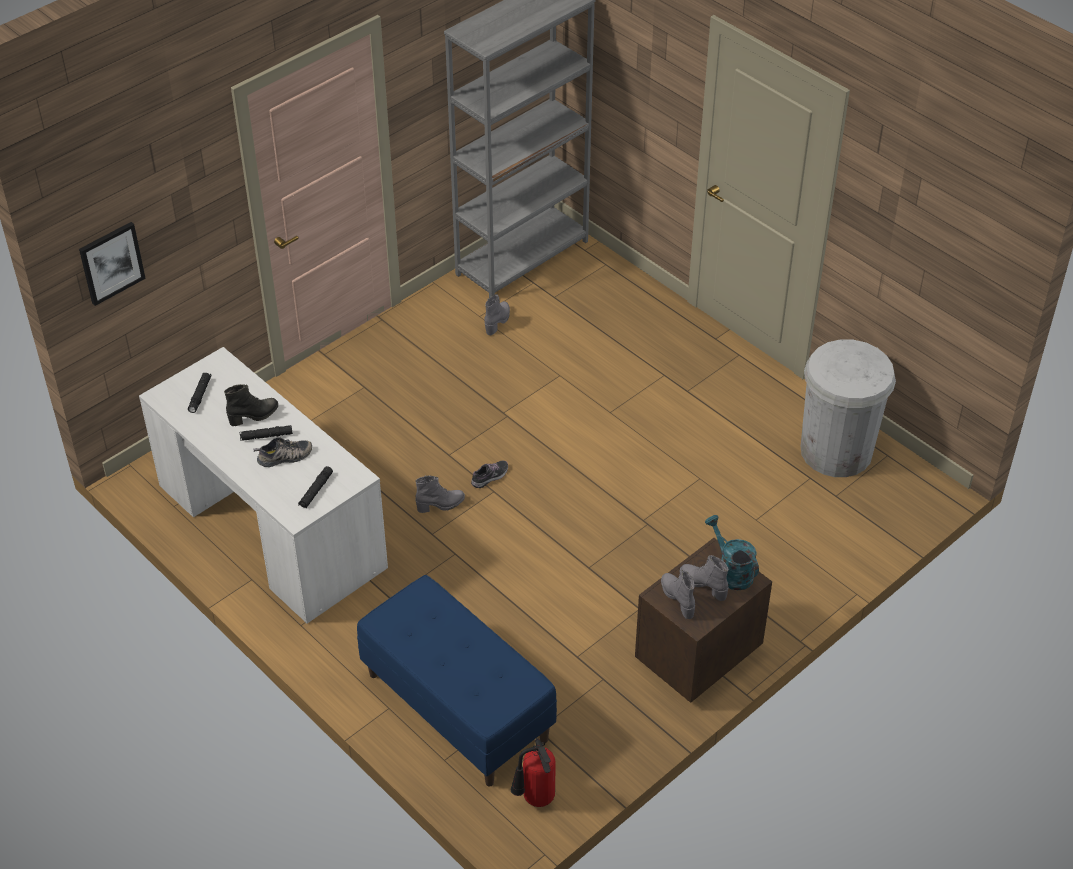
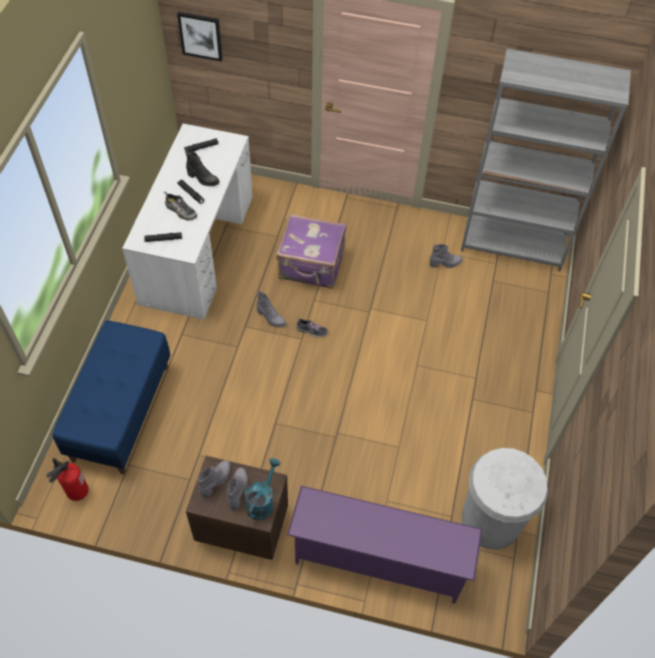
camera: 55 degrees right, 10 degrees up
none -> purple suitcase [276,214,346,289]
none -> purple shoe rack [287,486,482,604]

